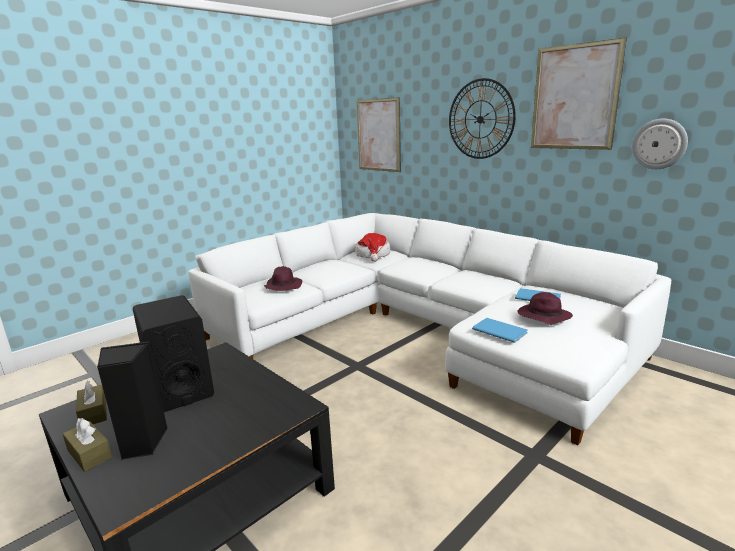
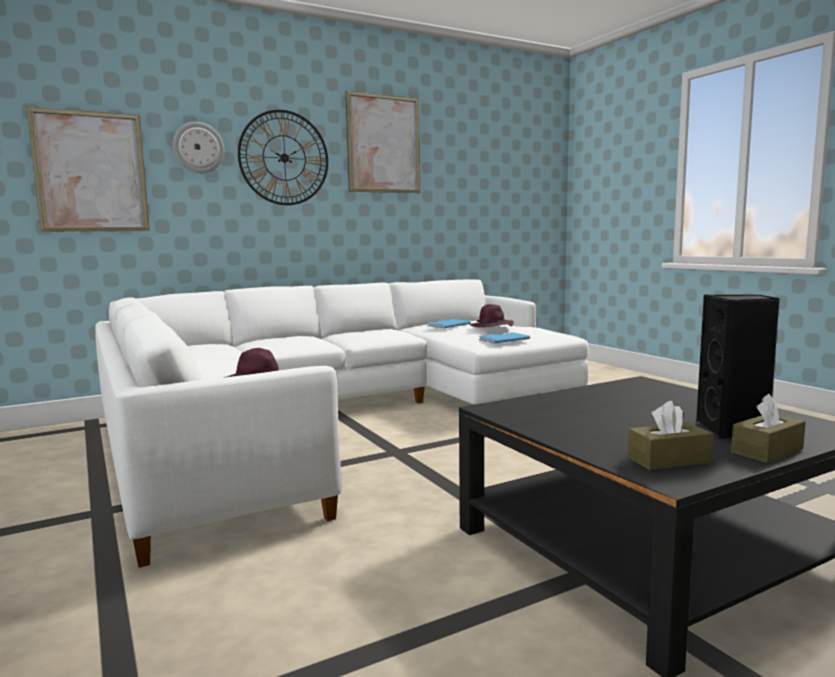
camera: 75 degrees left, 10 degrees down
black speaker [133,295,214,412] -> none
hat [355,233,390,262] -> none
wall clock [632,119,688,169] -> wall clock moved to [173,122,224,173]

